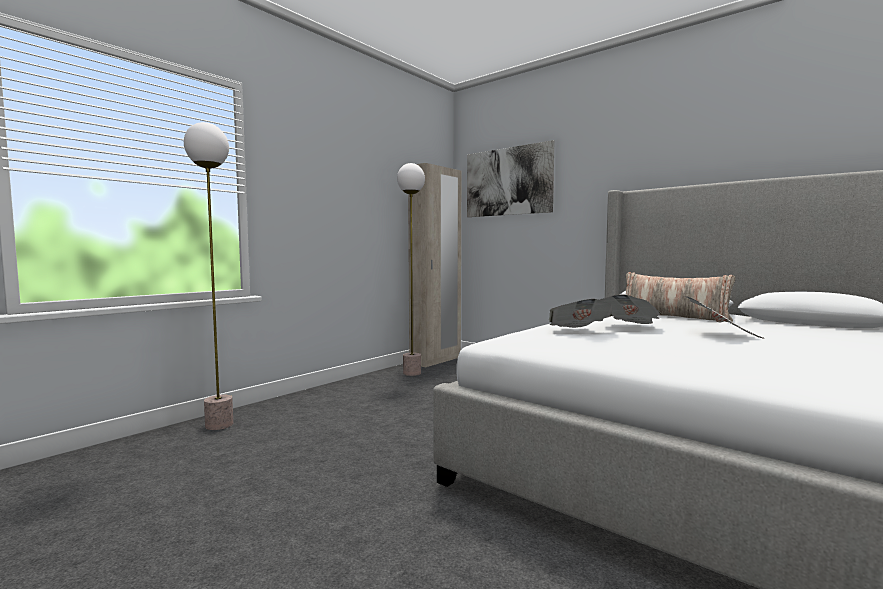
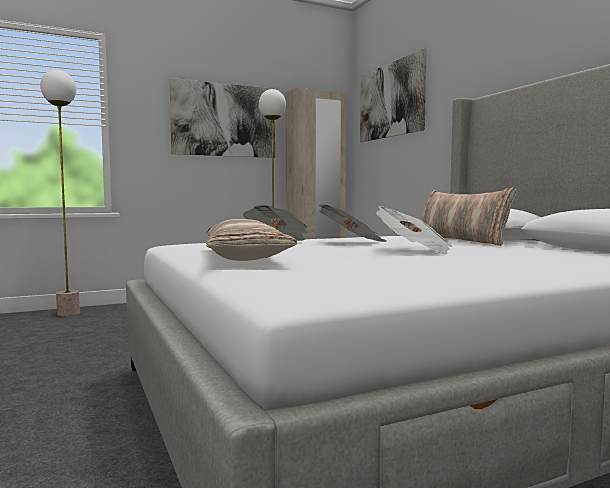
camera: 25 degrees right, 0 degrees up
none -> picture [170,78,275,158]
none -> pillow [206,219,297,261]

